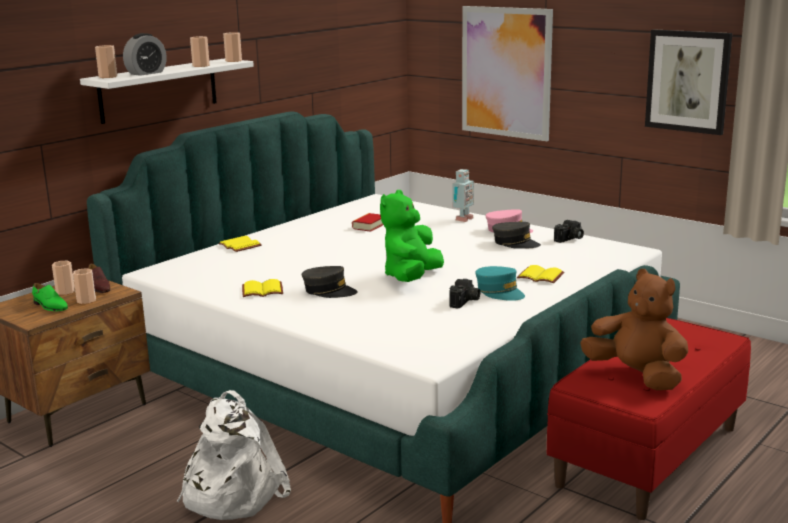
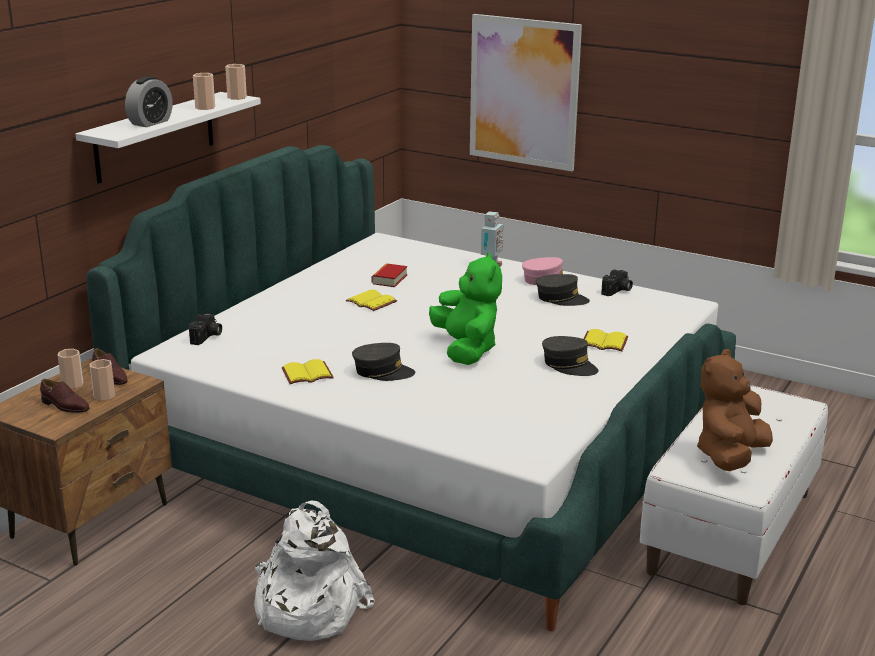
camera: 10 degrees left, 5 degrees up
green shoe [32,283,68,311] -> brown shoe [40,379,89,413]
cup [95,45,117,78] -> none
yellow book [218,236,262,252] -> yellow book moved to [346,289,397,311]
green plush toy [380,190,444,282] -> green plush toy turned 150 degrees clockwise [429,252,502,365]
camera [449,279,480,308] -> camera moved to [189,313,222,345]
turquoise cap [475,266,525,301] -> grey cap [542,336,598,376]
red bench [547,318,751,520] -> white bench [640,385,828,605]
brown plush toy [580,269,688,390] -> brown plush toy turned 90 degrees counterclockwise [697,349,773,471]
picture [645,29,732,135] -> none

